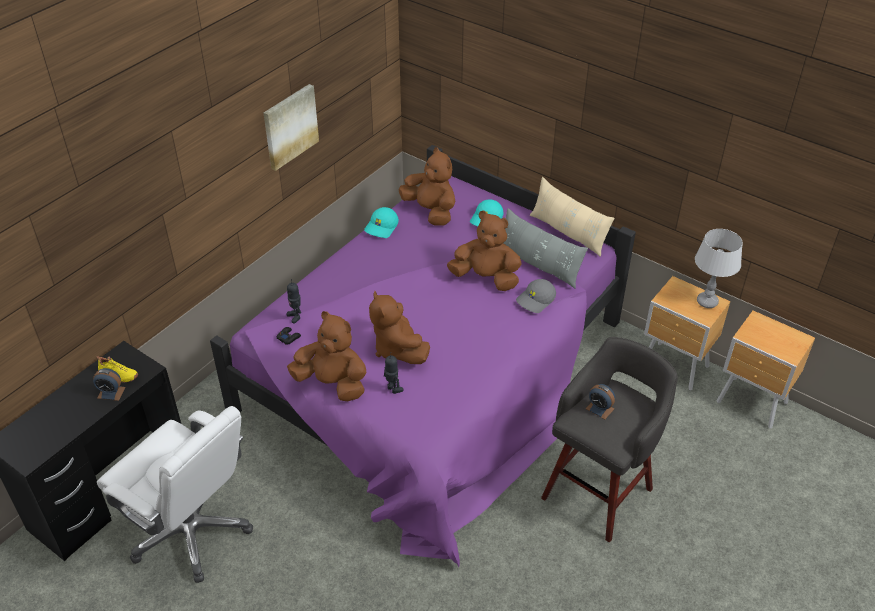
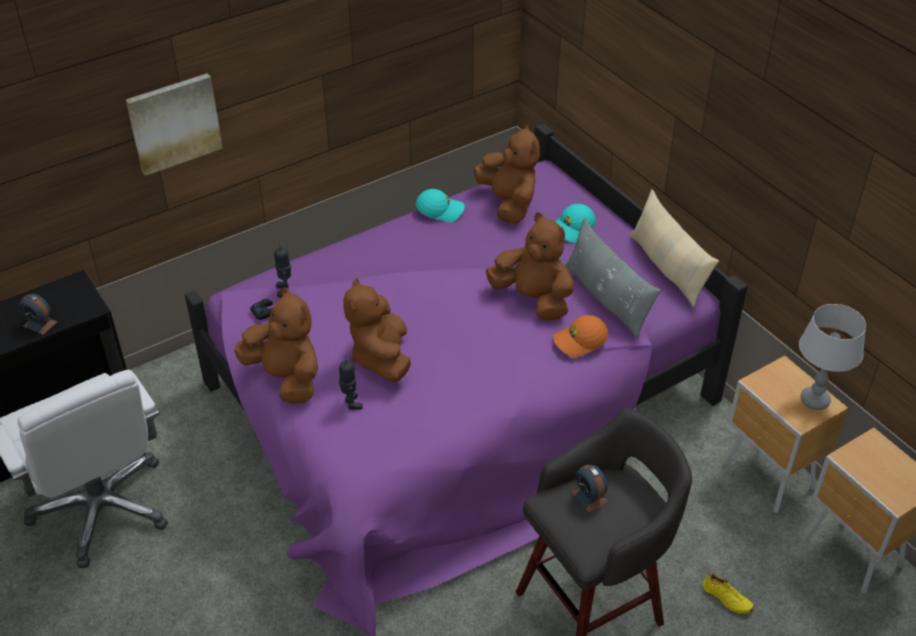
camera: 20 degrees right, 0 degrees up
yellow shoe [96,356,138,383] -> yellow shoe moved to [703,570,754,614]
picture [263,84,319,171] -> picture moved to [126,73,223,176]
turquoise cap [364,207,399,238] -> turquoise cap turned 135 degrees counterclockwise [416,189,465,222]
grey cap [516,279,556,313] -> orange cap [553,315,608,358]

